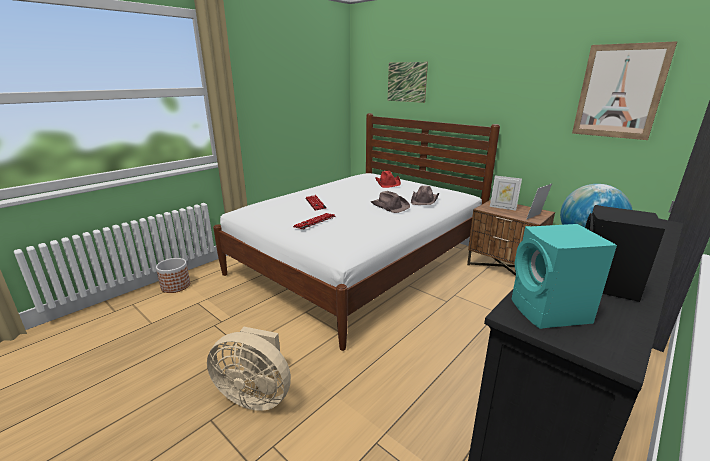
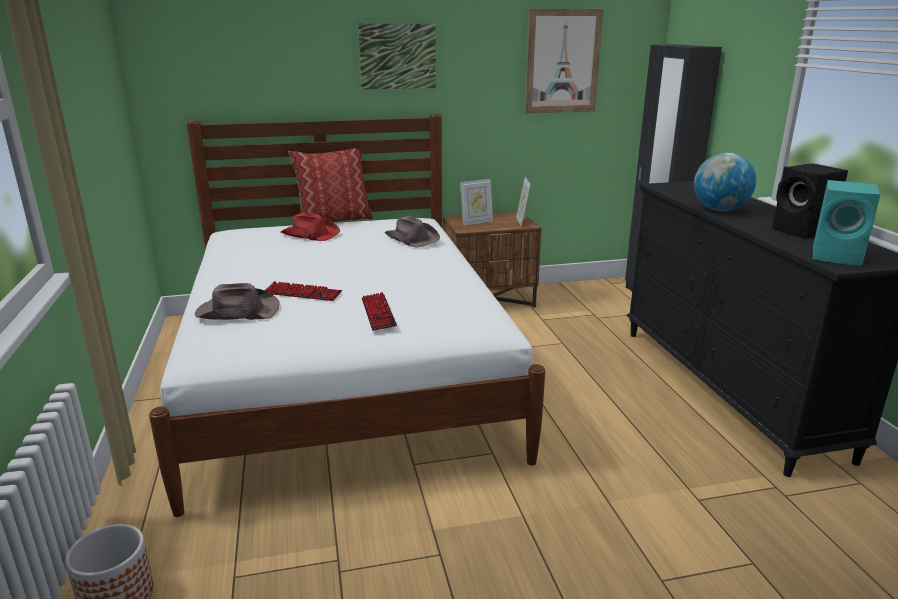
camera: 55 degrees left, 0 degrees up
beige fan [207,327,291,411] -> none
brown hat [371,191,410,213] -> brown hat moved to [195,283,280,320]
picture [388,62,428,103] -> picture moved to [358,23,436,90]
none -> pillow [288,148,373,222]

